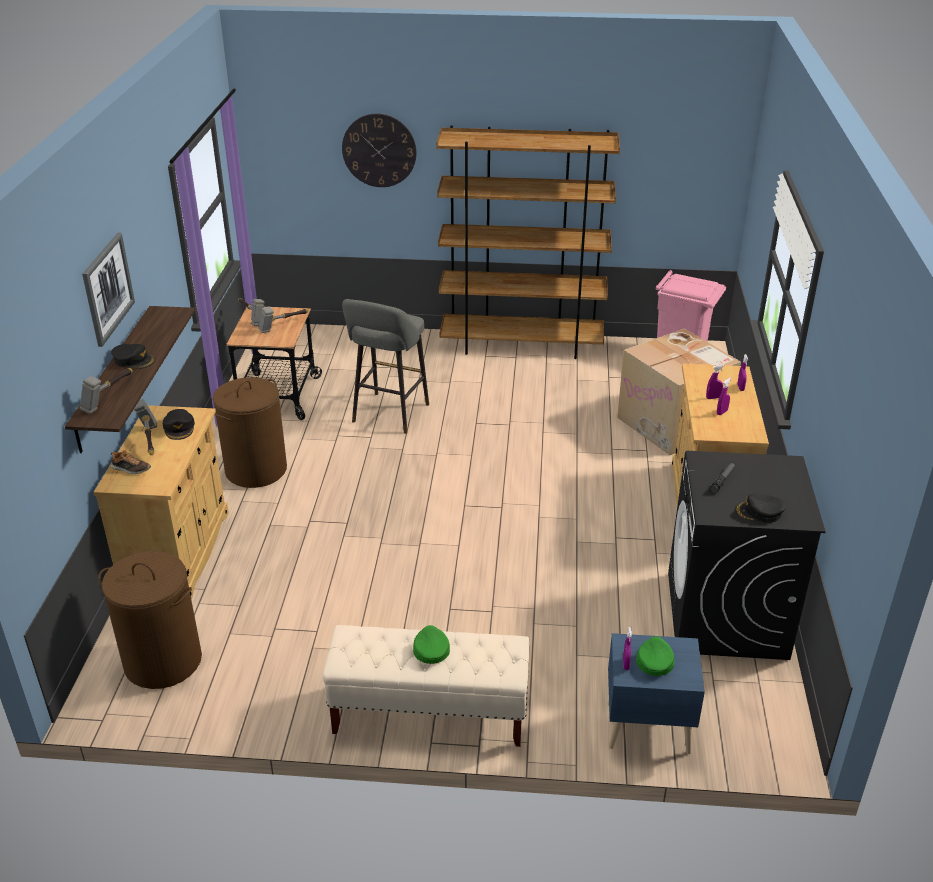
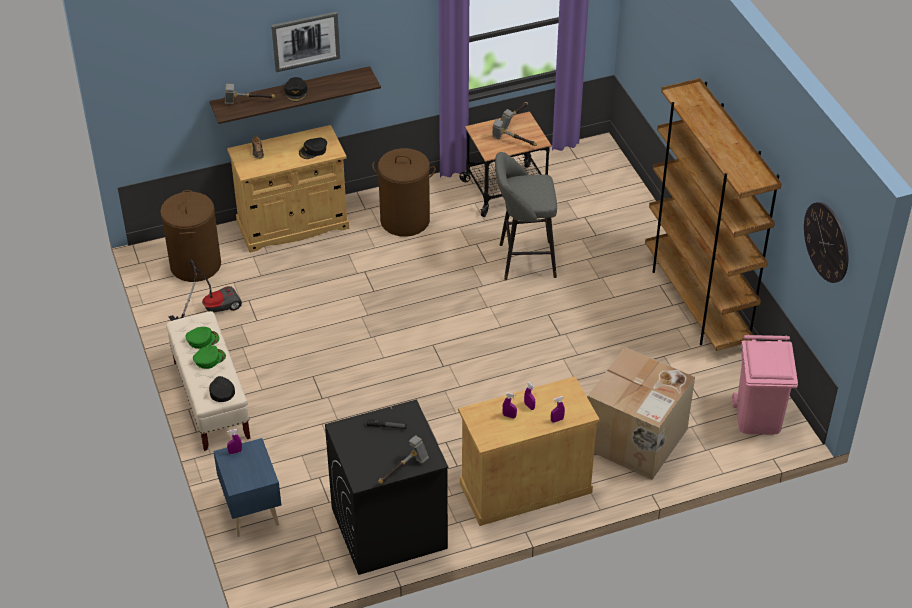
camera: 65 degrees right, 10 degrees up
hammer [134,399,157,455] -> hammer moved to [378,436,429,484]
wall clock [342,114,417,187] -> wall clock moved to [804,202,848,283]
green cap [636,636,675,676] -> green cap moved to [185,327,219,349]
black cap [735,493,786,523] -> black cap moved to [209,376,235,402]
none -> vacuum cleaner [169,259,242,321]

